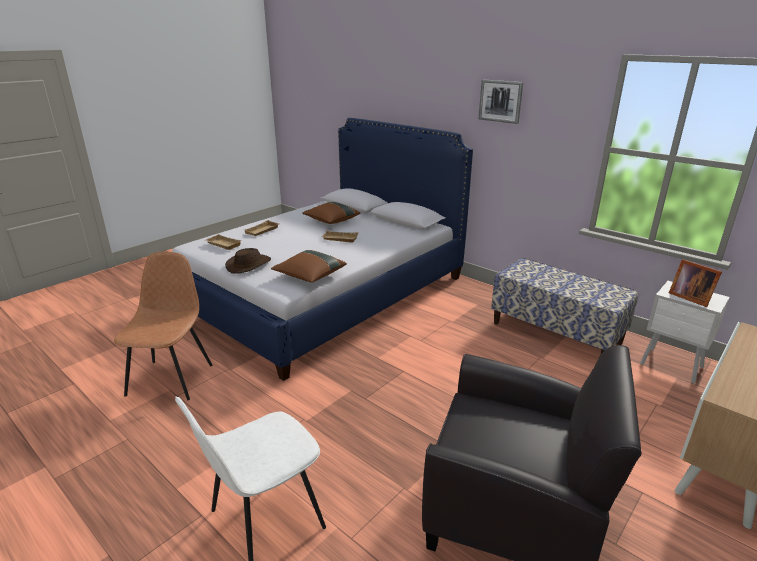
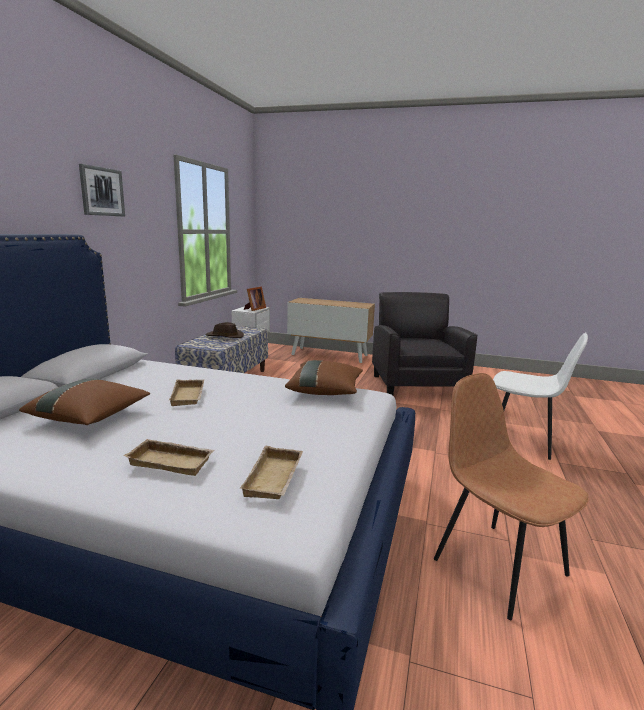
camera: 115 degrees left, 10 degrees down
brown chair [114,252,212,400] -> brown chair turned 75 degrees clockwise [434,373,589,620]
brown hat [225,248,271,274] -> brown hat moved to [205,322,244,338]

